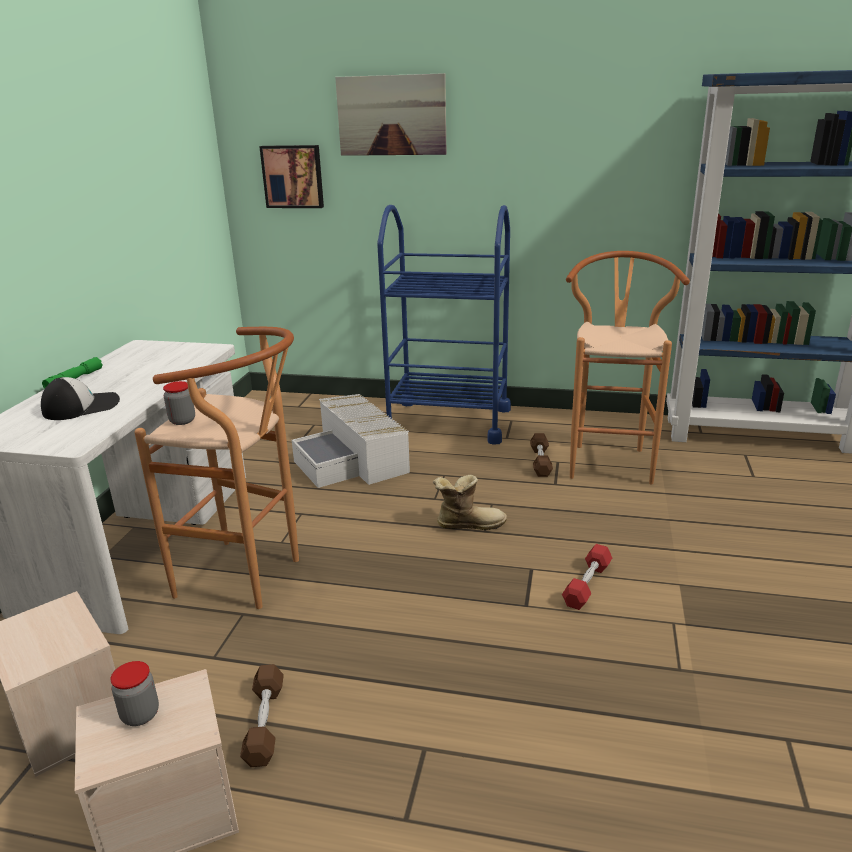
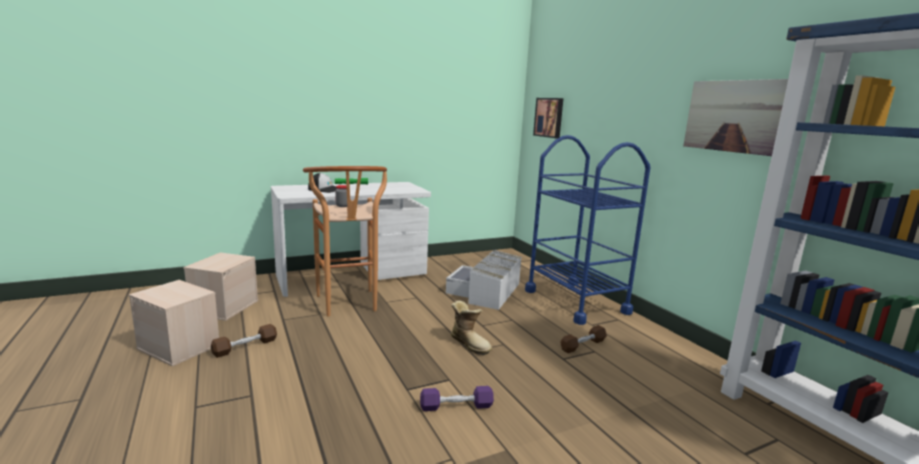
camera: 50 degrees right, 10 degrees down
jar [110,661,159,726] -> none
picture [335,73,446,156] -> picture moved to [683,79,788,156]
red dumbbell [562,544,612,610] -> purple dumbbell [420,386,494,411]
brown stool [566,251,690,484] -> none

